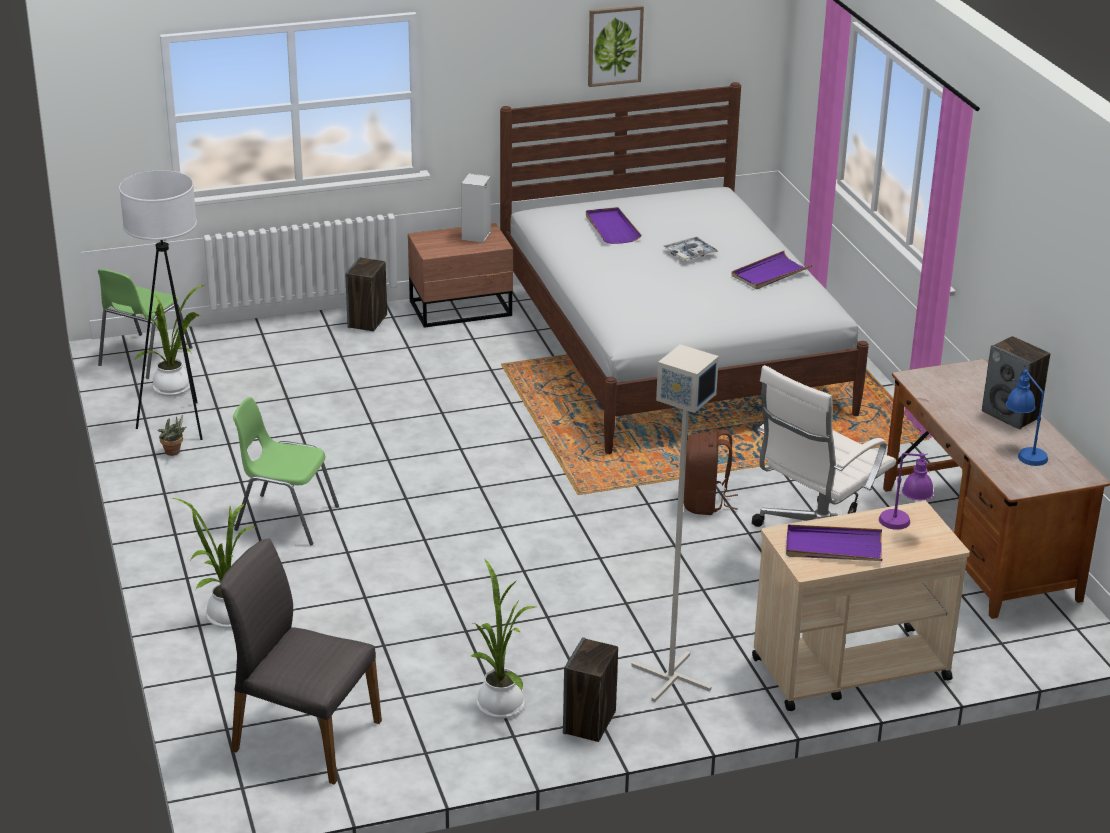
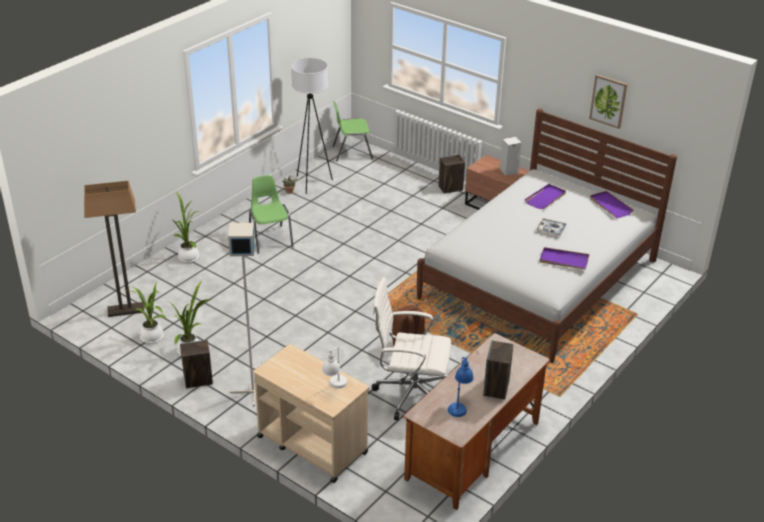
camera: 55 degrees right, 5 degrees up
potted plant [134,285,205,396] -> potted plant moved to [131,283,167,343]
grey chair [220,539,382,785] -> floor lamp [84,181,144,317]
purple tray [786,525,882,561] -> purple tray moved to [590,191,634,218]
purple table lamp [879,453,935,530] -> white table lamp [322,347,348,389]

